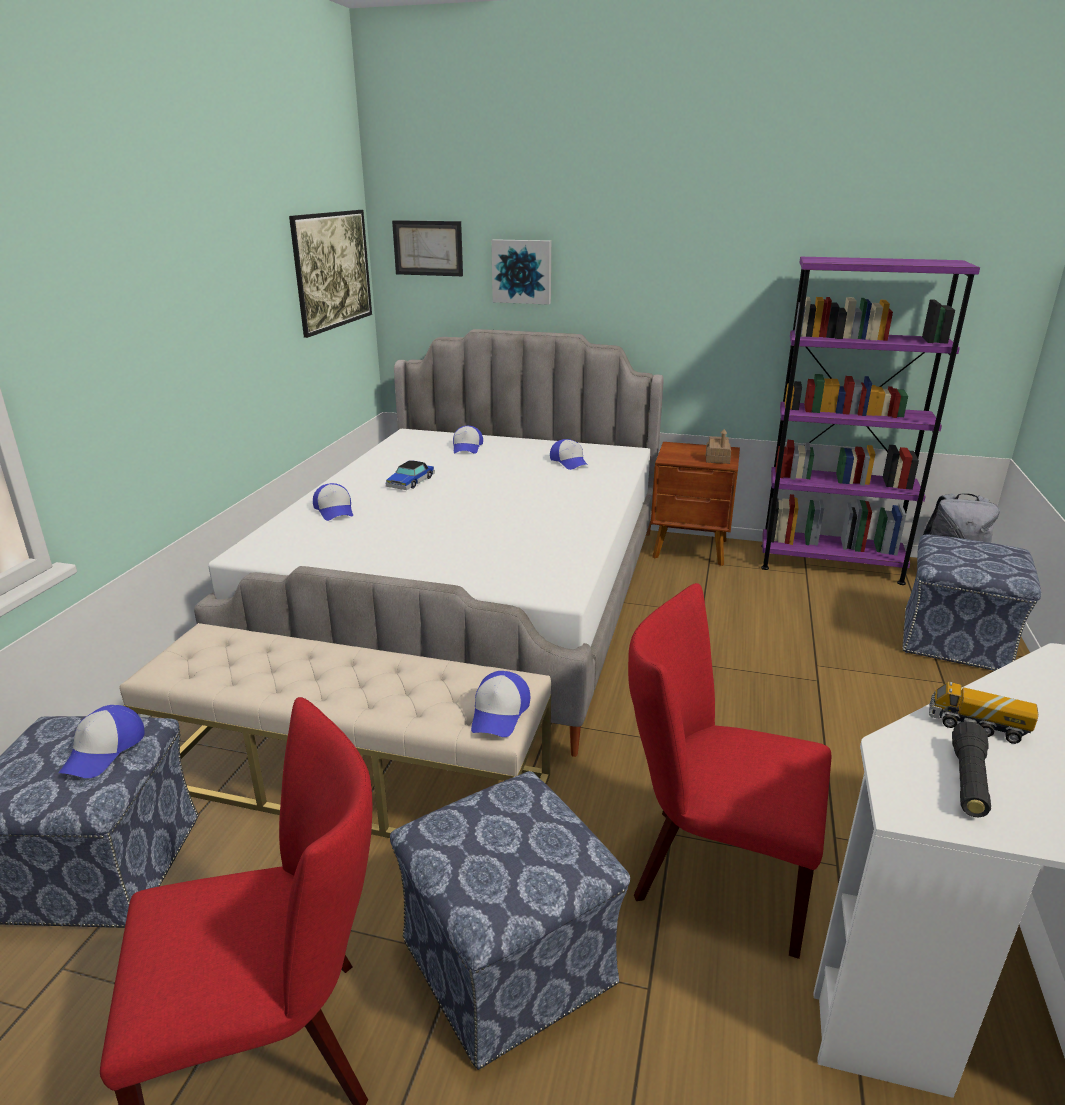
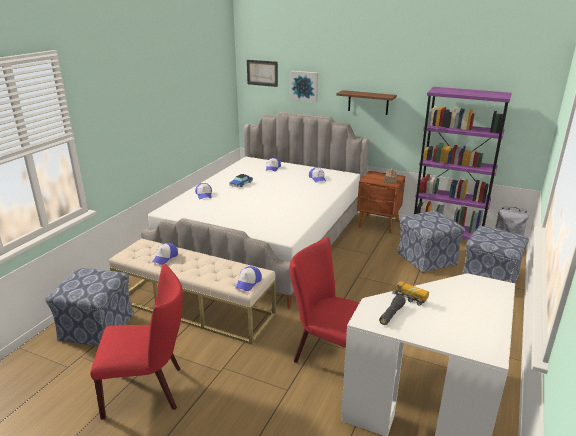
camera: 10 degrees right, 0 degrees up
cap [58,705,144,778] -> cap moved to [152,243,178,265]
picture [289,210,372,338] -> none
ottoman [390,771,630,1070] -> ottoman moved to [397,211,465,273]
none -> brown shelf [336,90,397,115]

